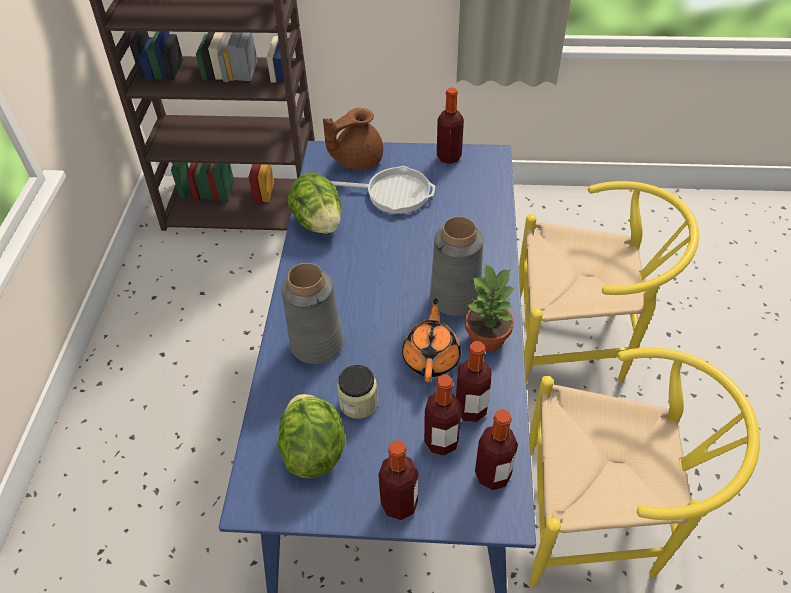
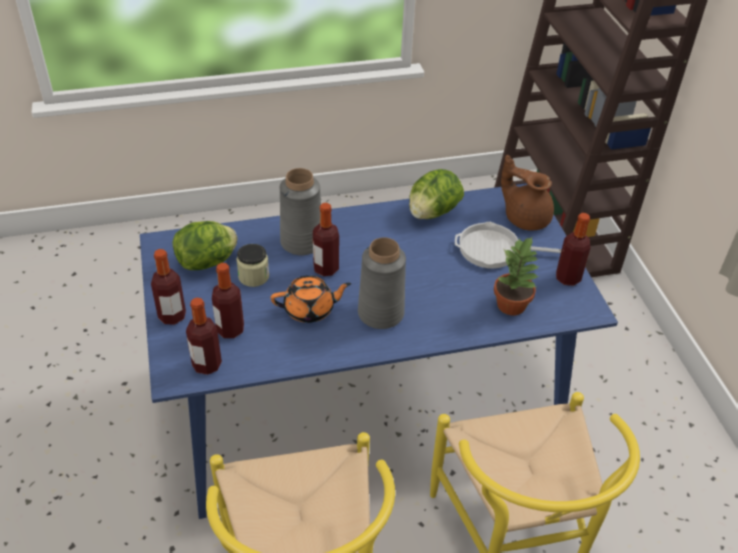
camera: 70 degrees right, 5 degrees down
frying pan [330,166,435,214] -> frying pan turned 105 degrees clockwise [455,222,562,269]
bottle [456,341,492,422] -> bottle moved to [313,203,339,276]
potted plant [465,264,516,352] -> potted plant moved to [494,237,540,315]

